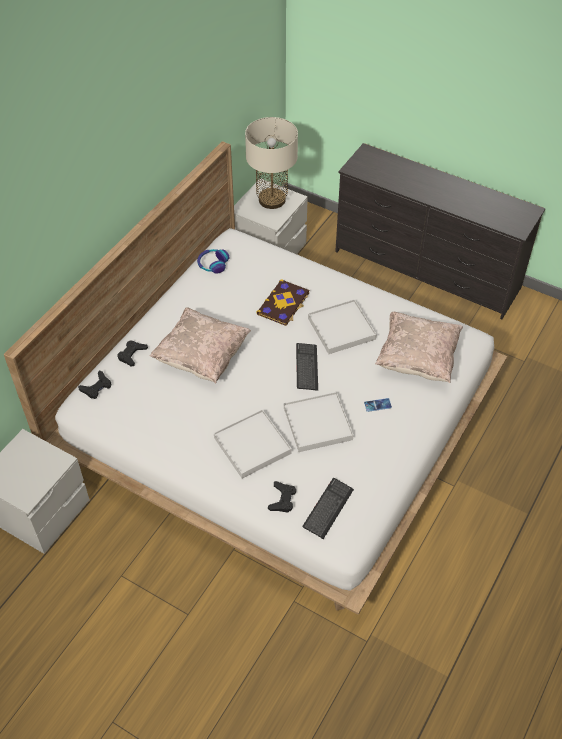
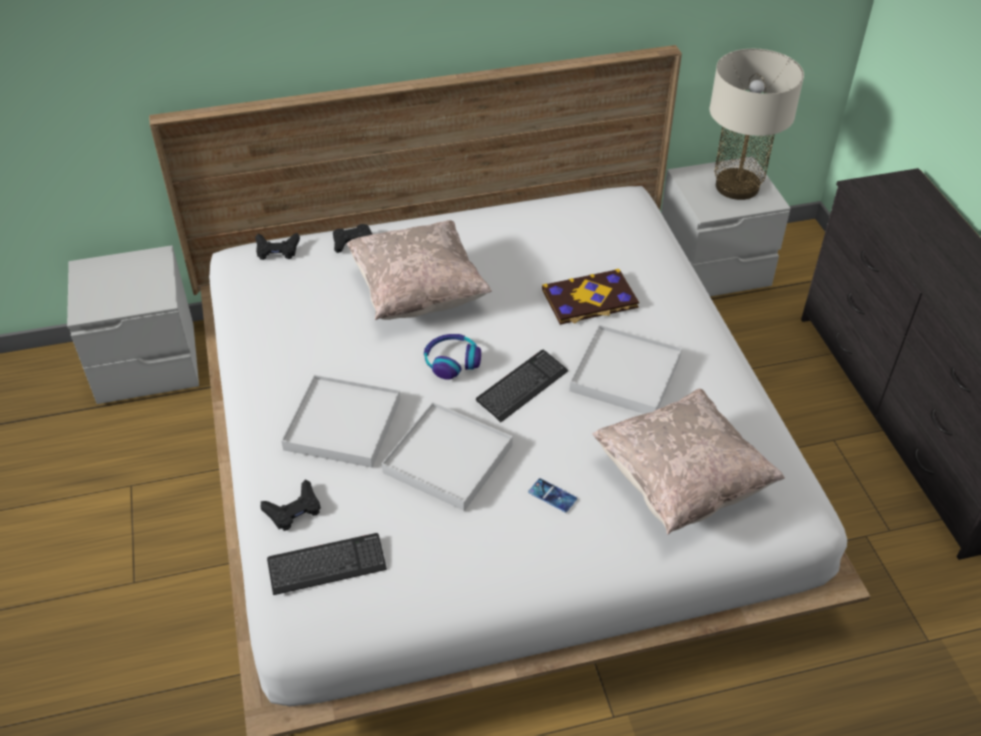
camera: 45 degrees right, 5 degrees down
headphones [197,249,230,274] -> headphones moved to [424,334,481,380]

